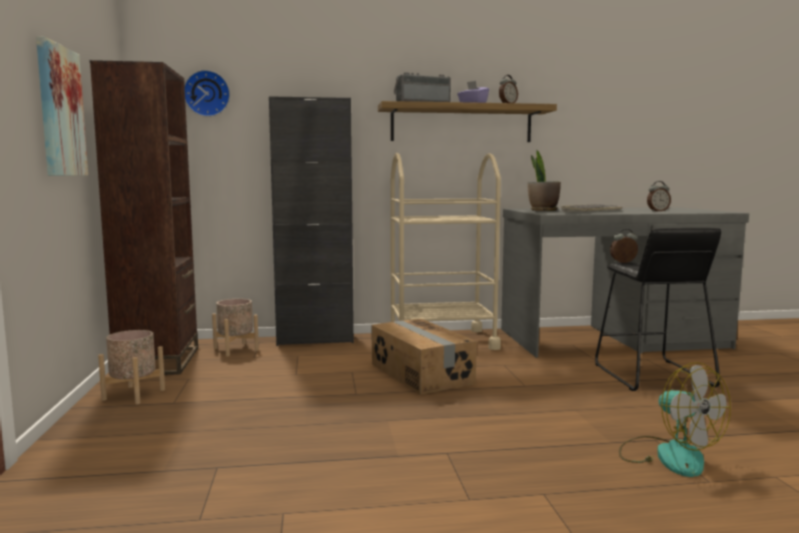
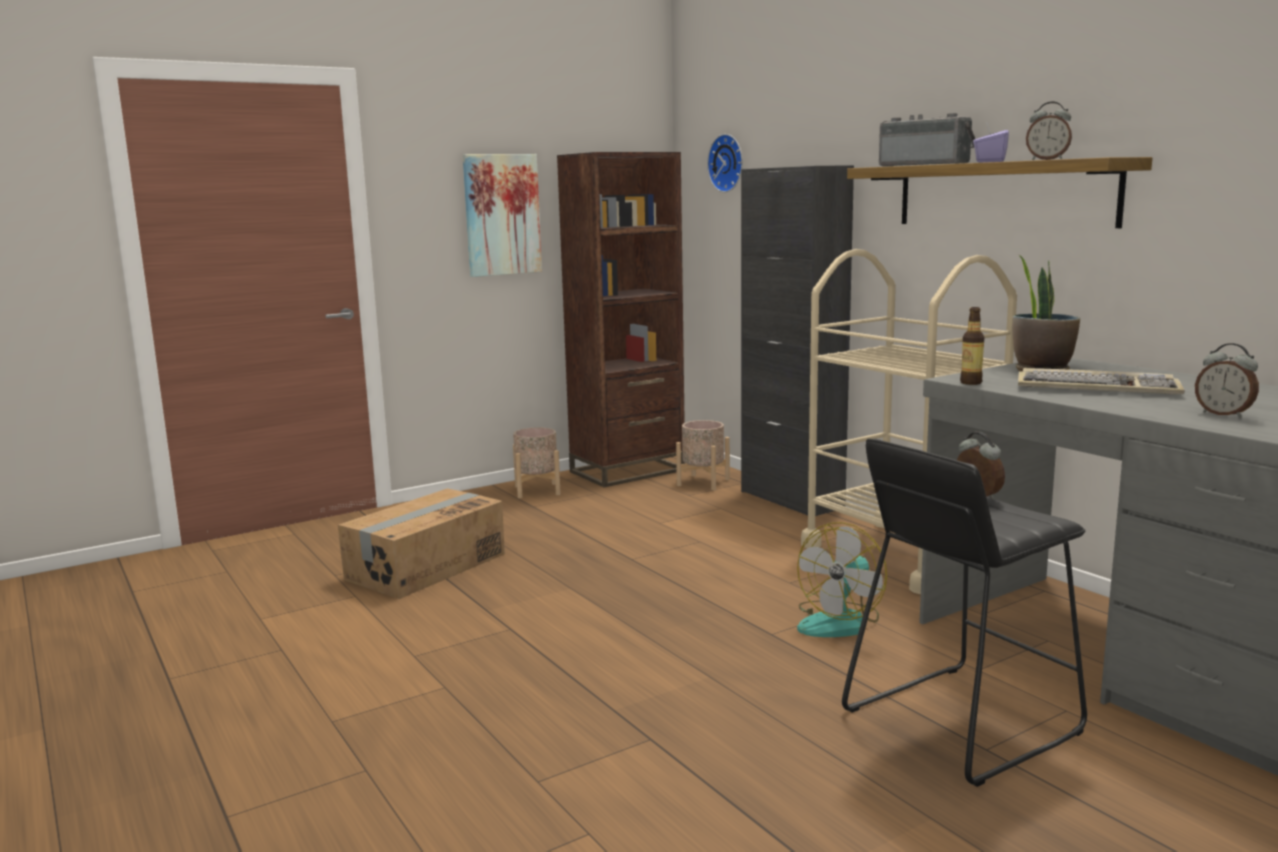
camera: 65 degrees right, 5 degrees up
cardboard box [371,319,477,395] -> cardboard box moved to [338,488,505,599]
fan [619,362,731,477] -> fan moved to [797,522,887,637]
none -> bottle [960,307,985,385]

